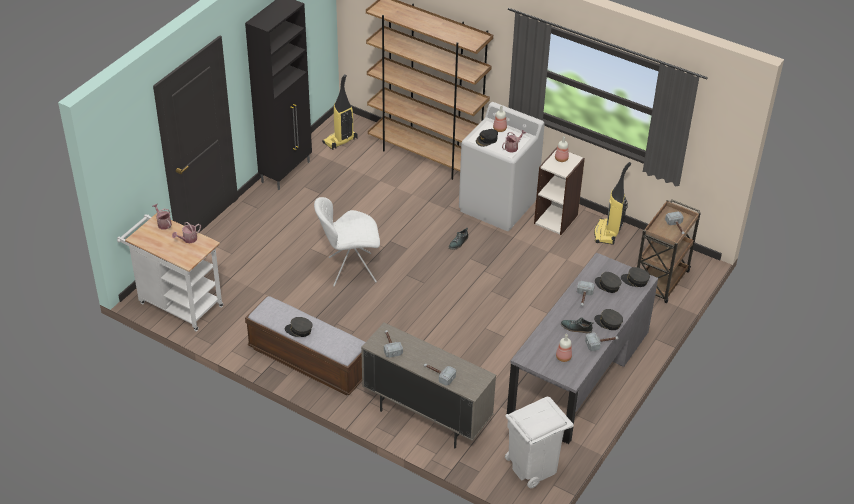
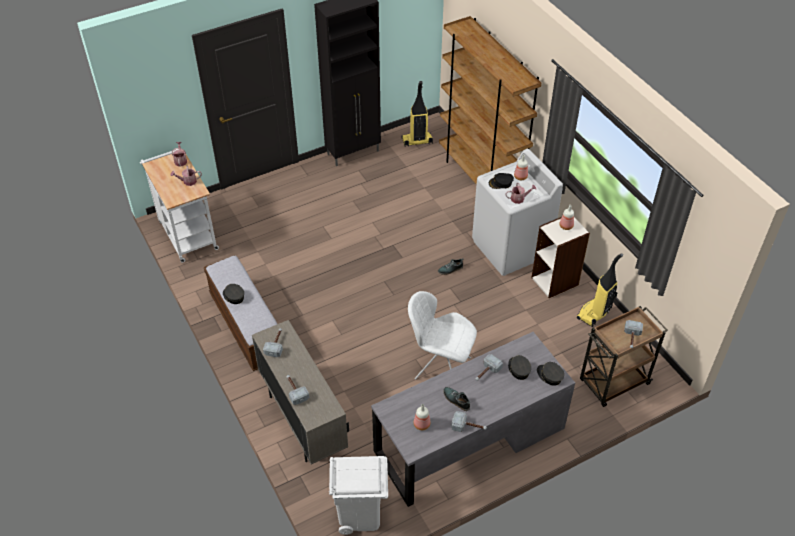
camera: 30 degrees right, 5 degrees up
white chair [314,197,380,286] -> white chair moved to [408,291,477,380]
grey cap [594,309,623,330] -> none

